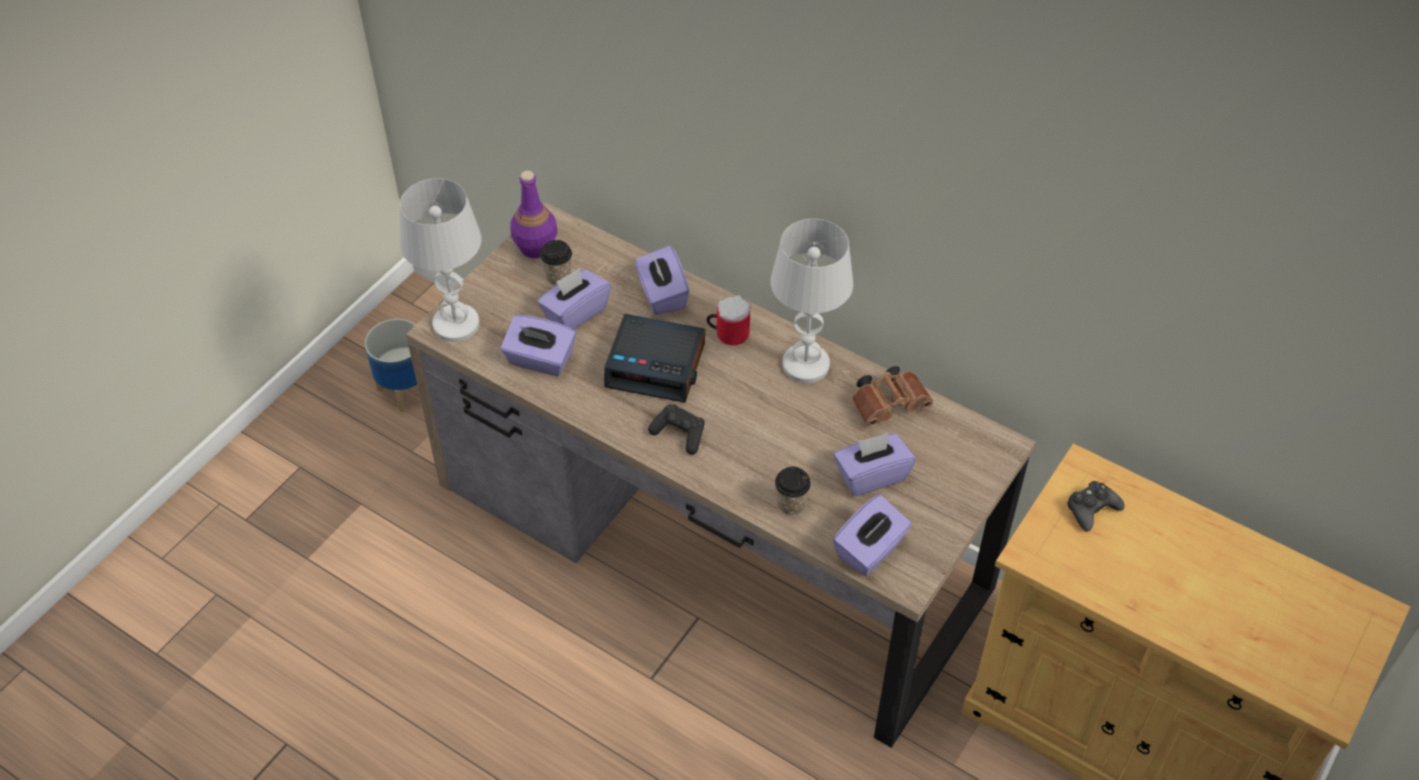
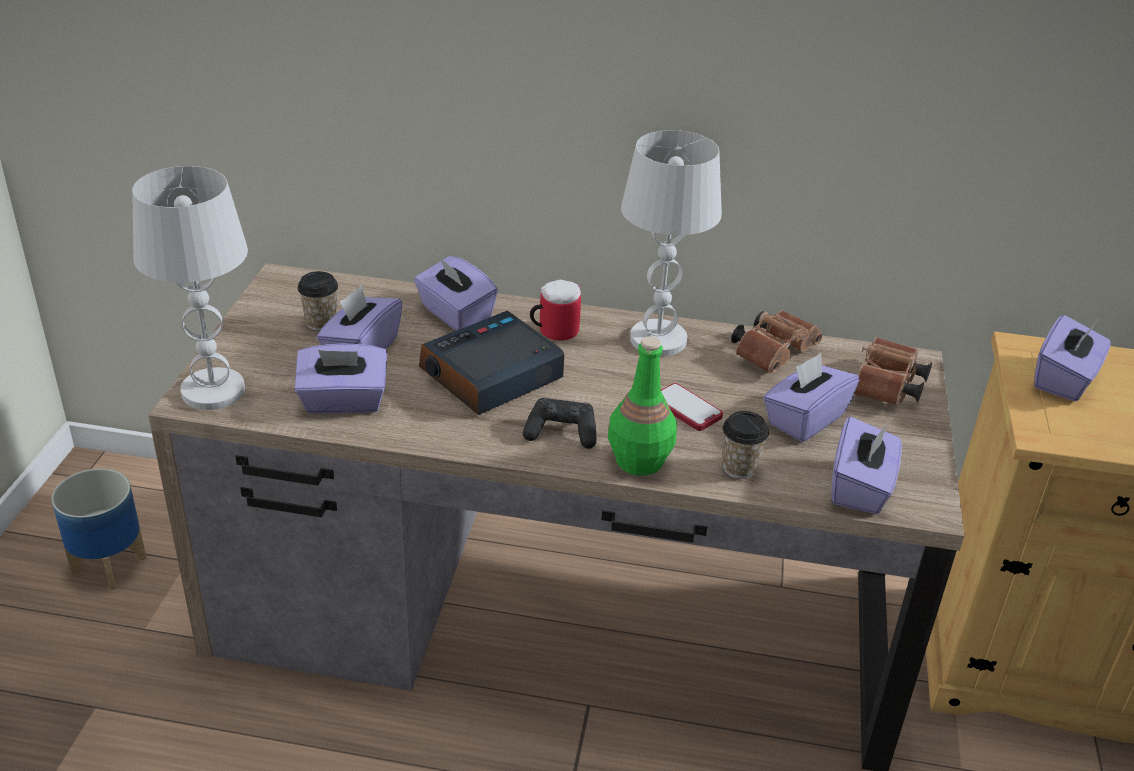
camera: 25 degrees left, 15 degrees down
purple bottle [510,171,557,258] -> none
alarm clock [604,314,705,403] -> alarm clock turned 150 degrees clockwise [419,311,564,415]
black game controller [1067,481,1125,532] -> purple tissue box [1034,315,1111,401]
none -> green bottle [608,336,677,476]
none -> phone [661,383,723,431]
none -> brown binoculars [854,337,932,405]

